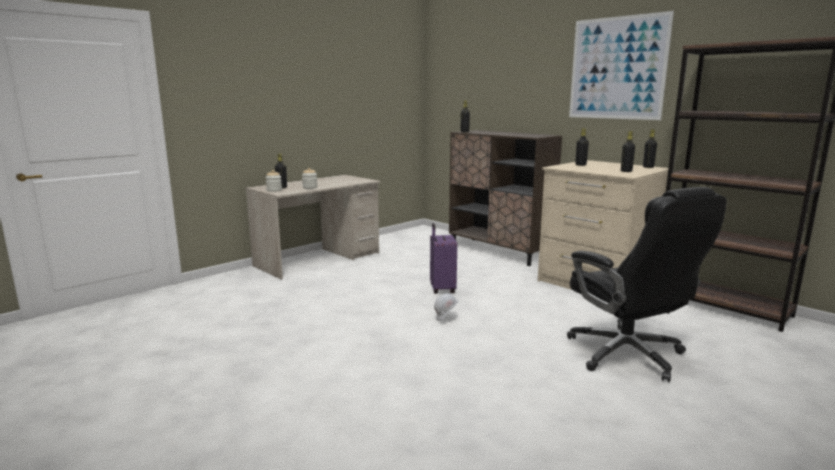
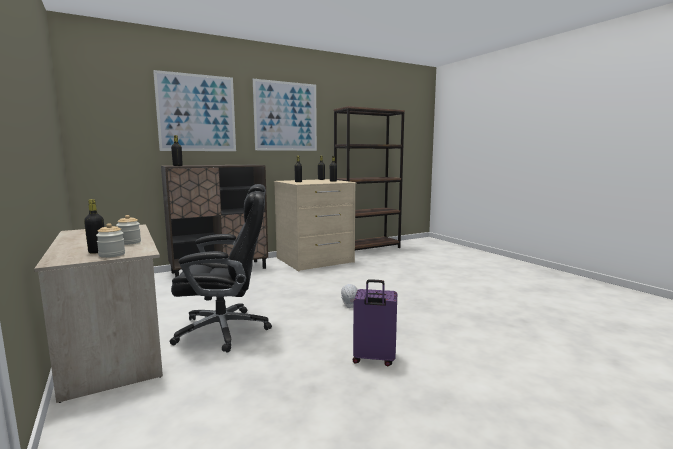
camera: 75 degrees left, 5 degrees down
purple suitcase [430,223,457,294] -> purple suitcase moved to [353,279,397,366]
black office chair [567,187,727,382] -> black office chair moved to [170,184,272,353]
none -> picture [153,70,236,151]

